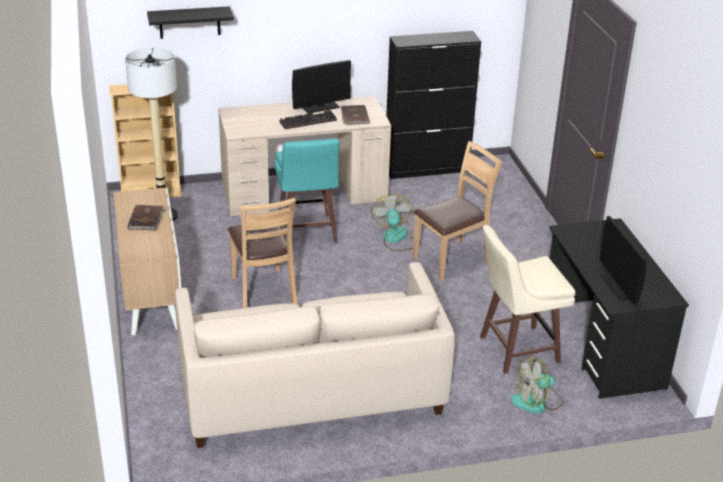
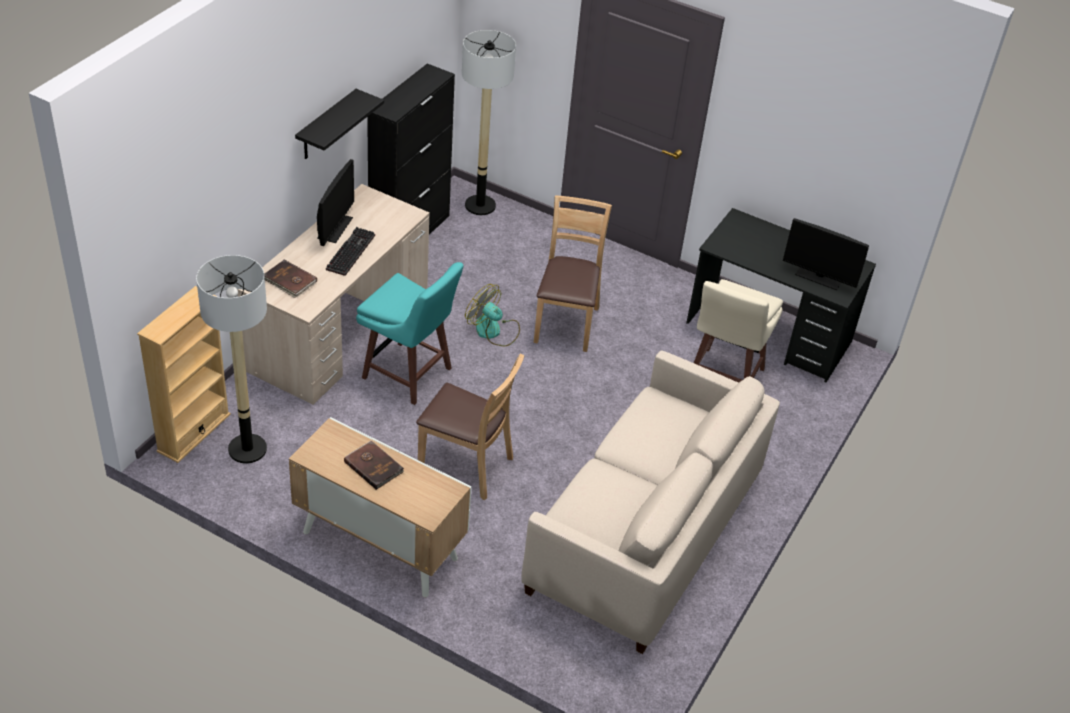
camera: 50 degrees left, 10 degrees up
black shelf [147,6,234,39] -> black shelf moved to [295,89,384,159]
brown book [341,105,370,125] -> brown book moved to [264,260,317,298]
fan [511,356,563,413] -> none
none -> floor lamp [462,30,516,215]

